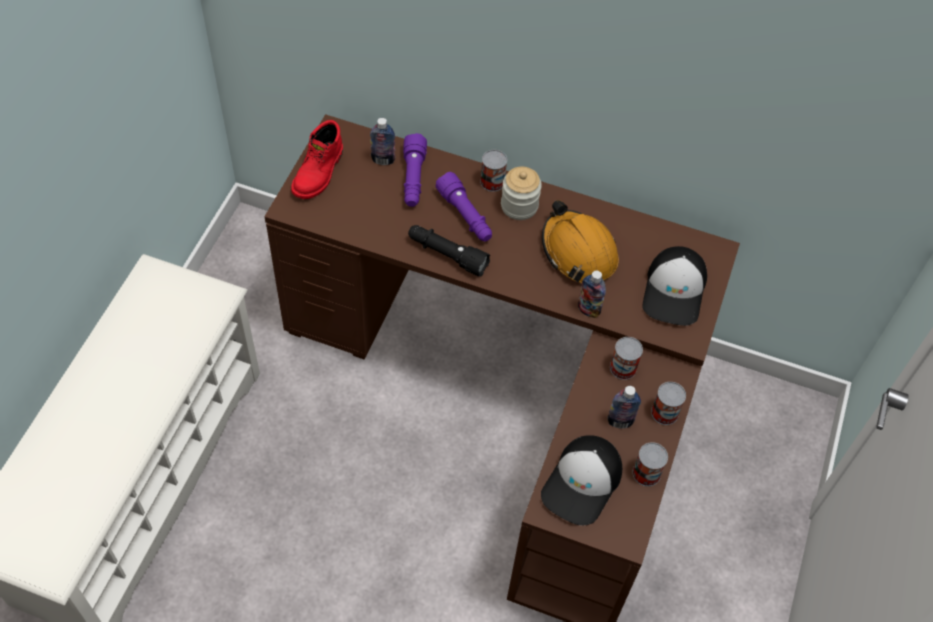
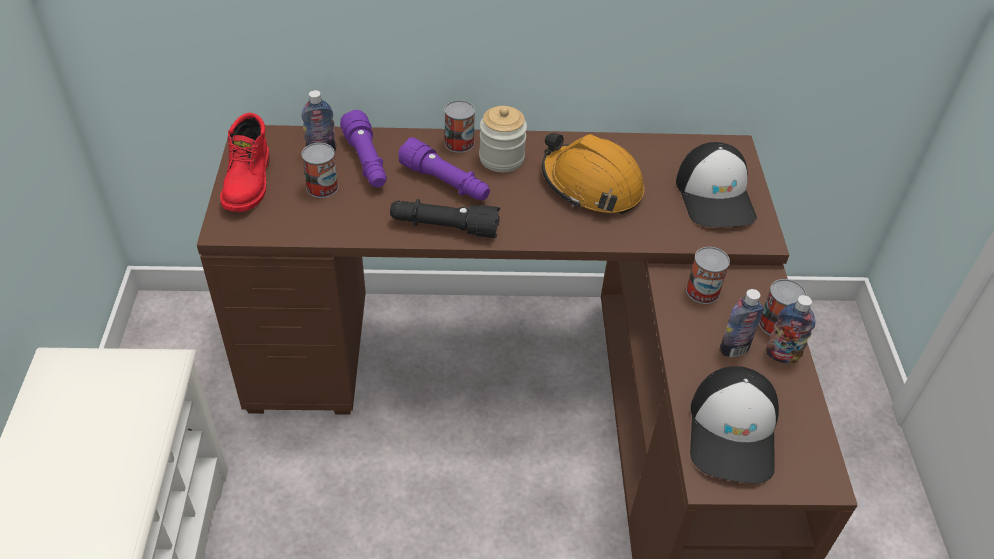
camera: 20 degrees left, 10 degrees down
bottle [578,270,606,318] -> bottle moved to [766,295,816,363]
can [632,442,668,486] -> can moved to [301,143,338,198]

